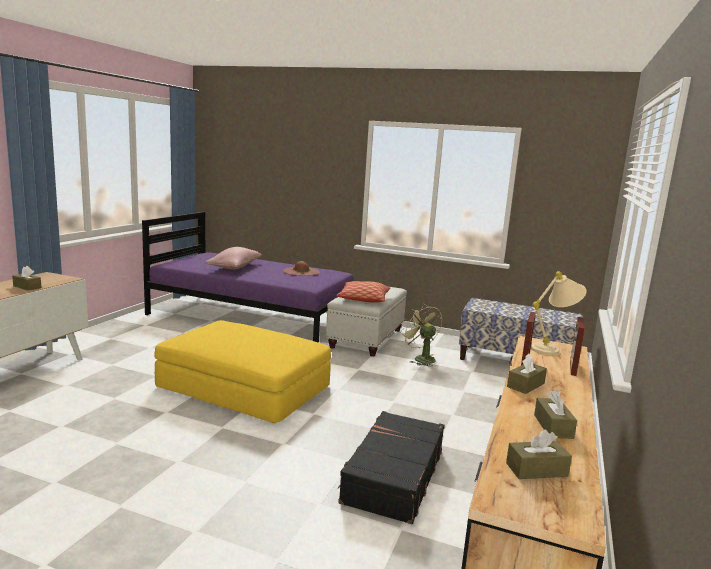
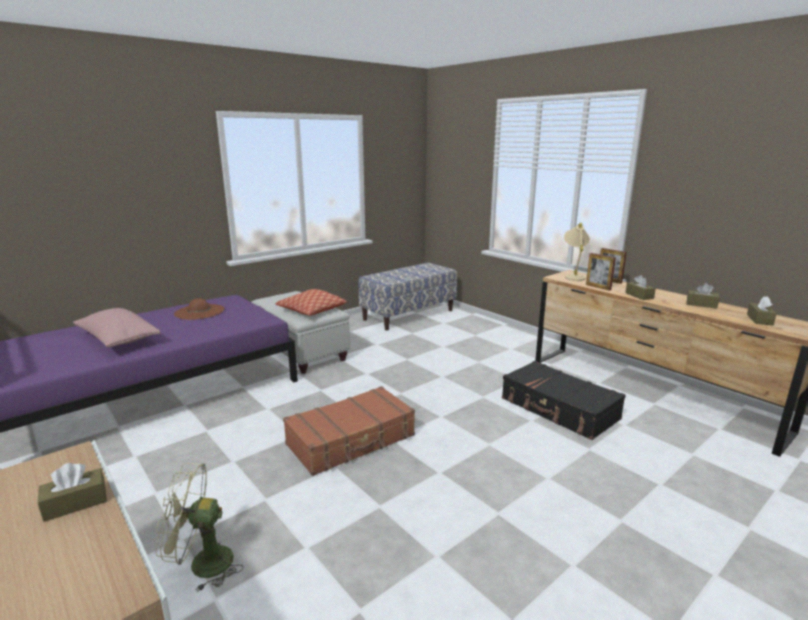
camera: 60 degrees left, 5 degrees up
yellow ottoman [154,320,331,424] -> brown suitcase [283,386,415,476]
green fan [401,304,442,367] -> green fan moved to [156,463,243,592]

